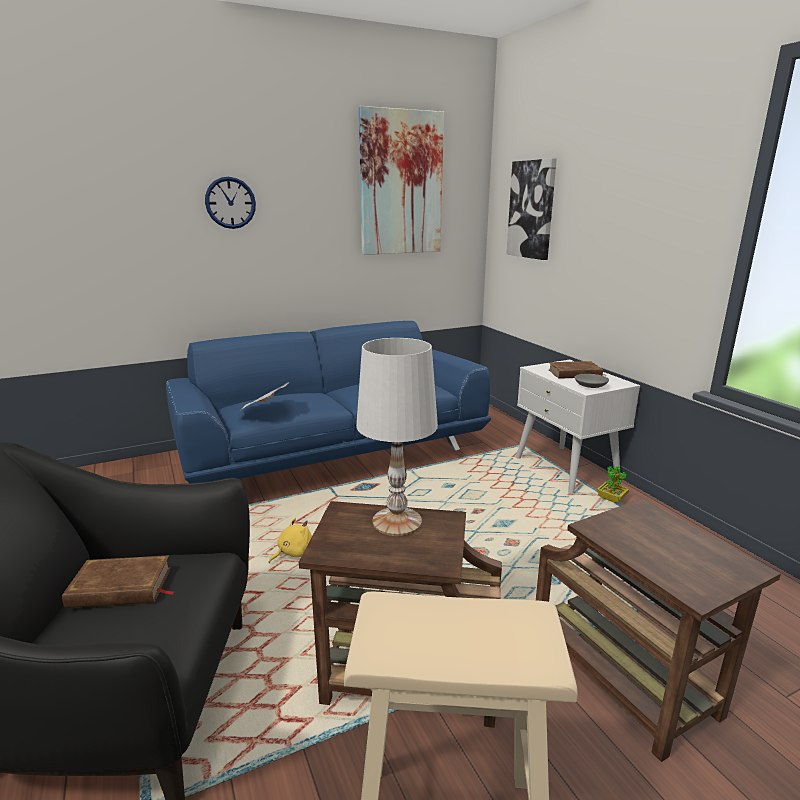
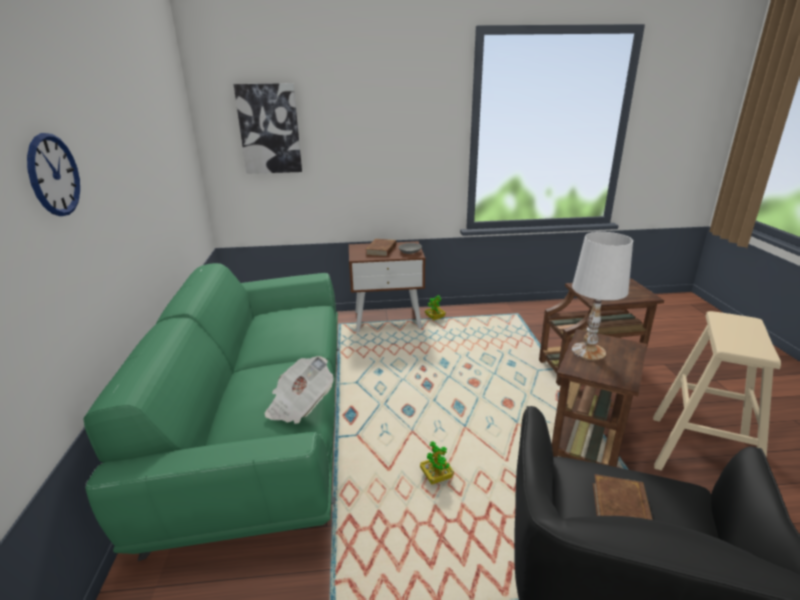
camera: 70 degrees left, 5 degrees up
blue sofa [166,321,491,483] -> green sofa [83,263,339,561]
yellow plush toy [268,518,312,563] -> potted plant [420,441,454,484]
picture [359,106,444,255] -> none
white nightstand [516,360,640,494] -> brown nightstand [349,241,425,332]

